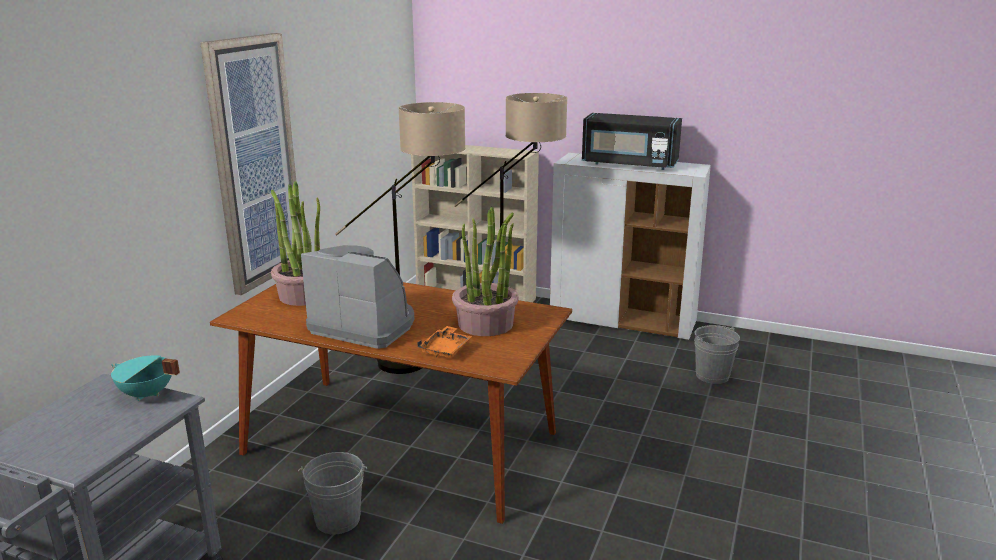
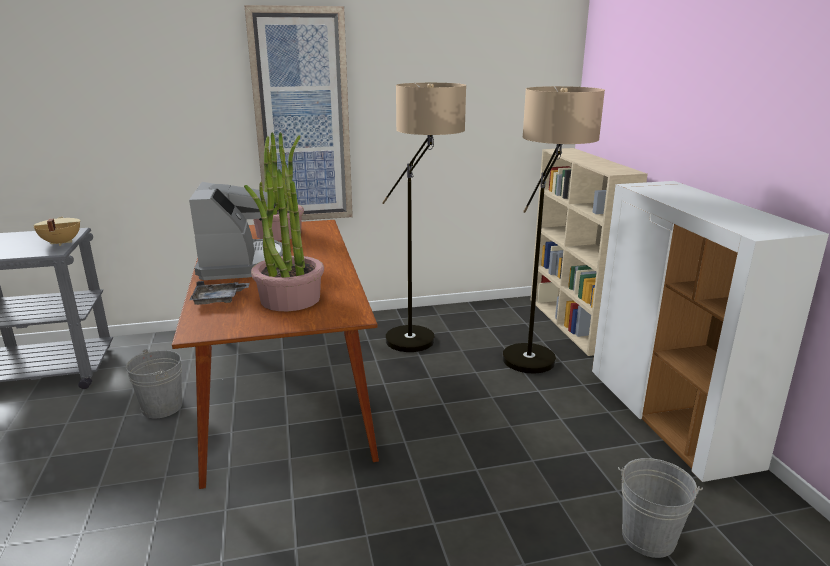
camera: 55 degrees right, 0 degrees up
turquoise cooking pot [111,355,180,401] -> beige cooking pot [33,217,80,246]
orange tray [417,326,472,358] -> grey tray [190,281,250,305]
black microwave [582,113,682,170] -> none

